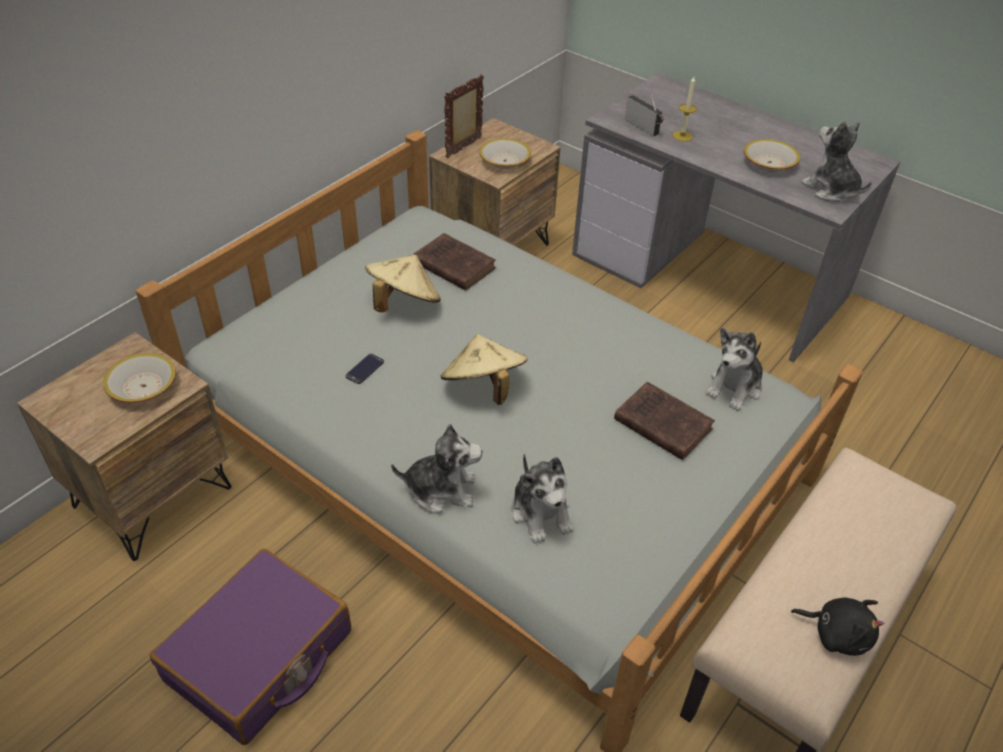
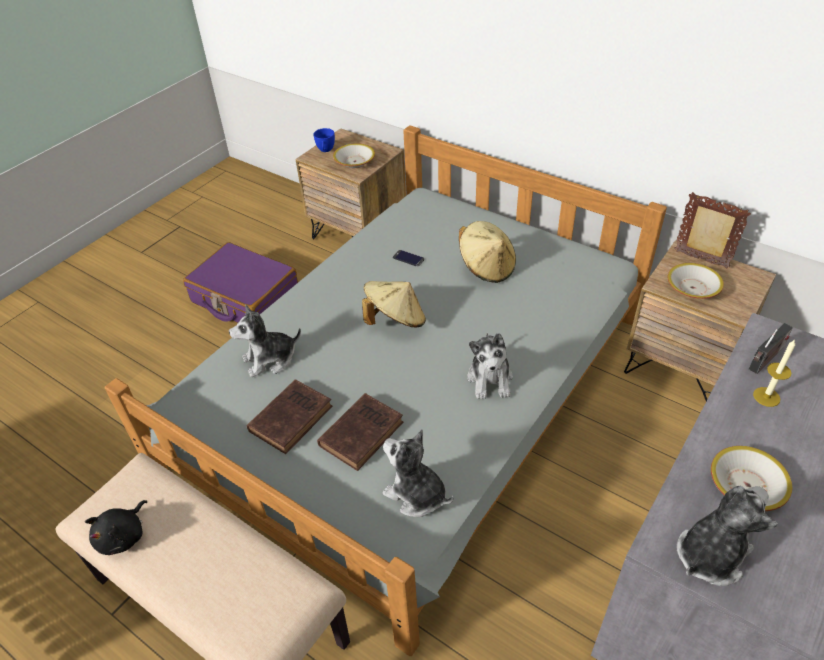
camera: 90 degrees right, 0 degrees up
plush toy [391,424,482,513] -> plush toy moved to [467,333,513,399]
brown book [413,233,496,291] -> brown book moved to [247,379,332,454]
none -> blue cup [313,128,335,152]

